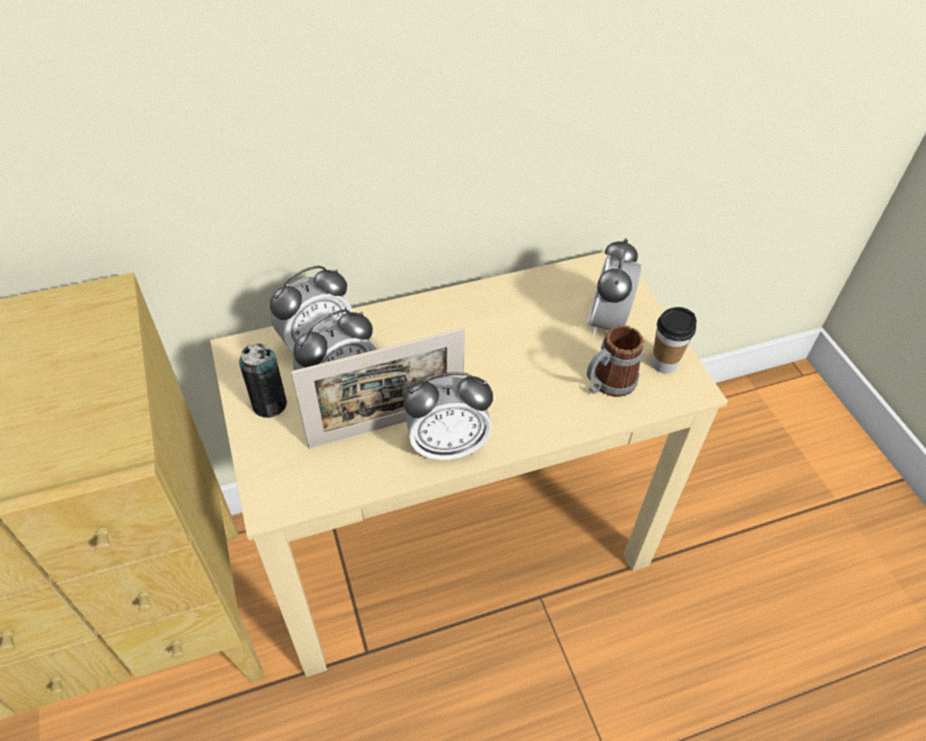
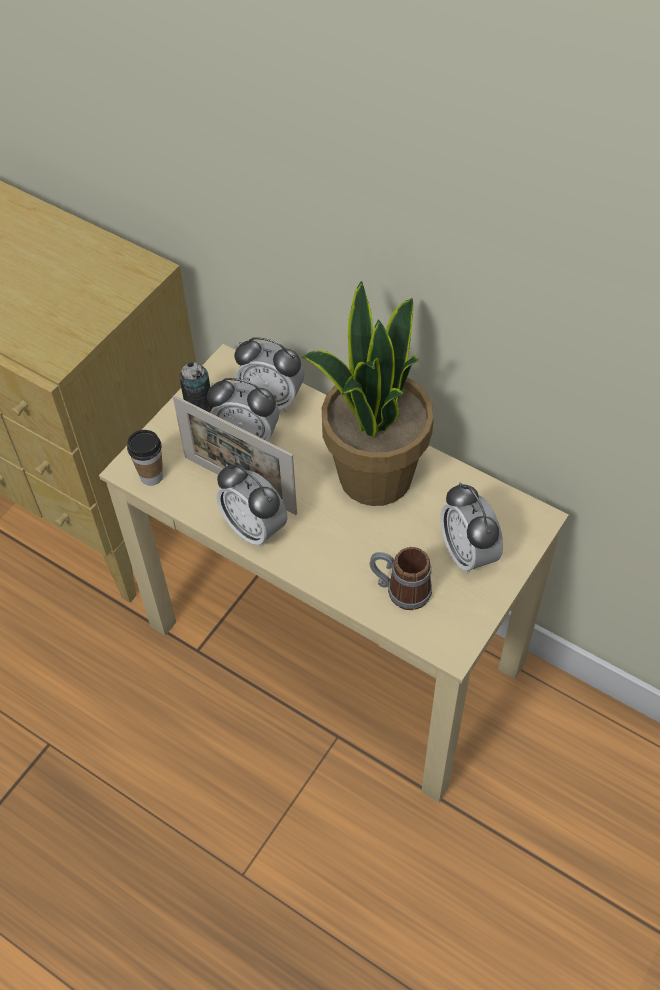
camera: 55 degrees right, 5 degrees up
alarm clock [588,238,641,335] -> alarm clock turned 90 degrees counterclockwise [440,482,503,574]
cup [651,307,697,373] -> cup moved to [127,430,163,486]
none -> potted plant [302,281,434,506]

